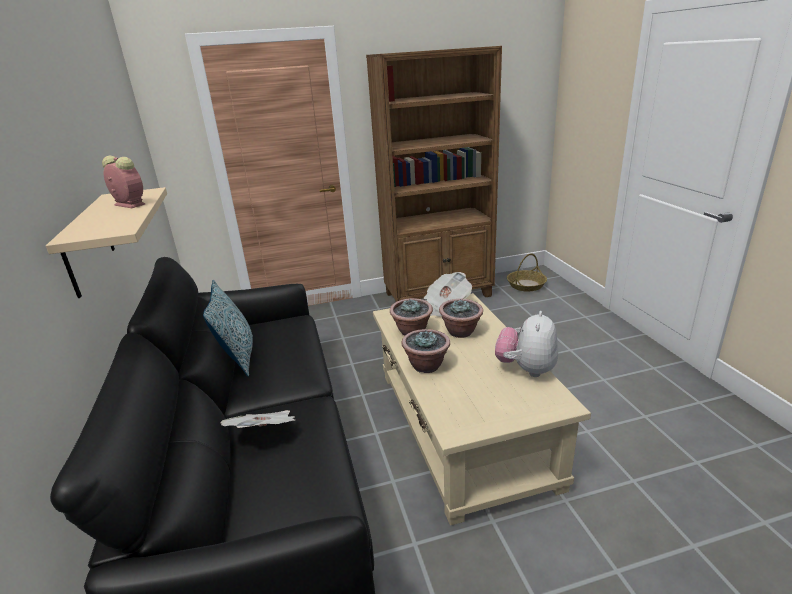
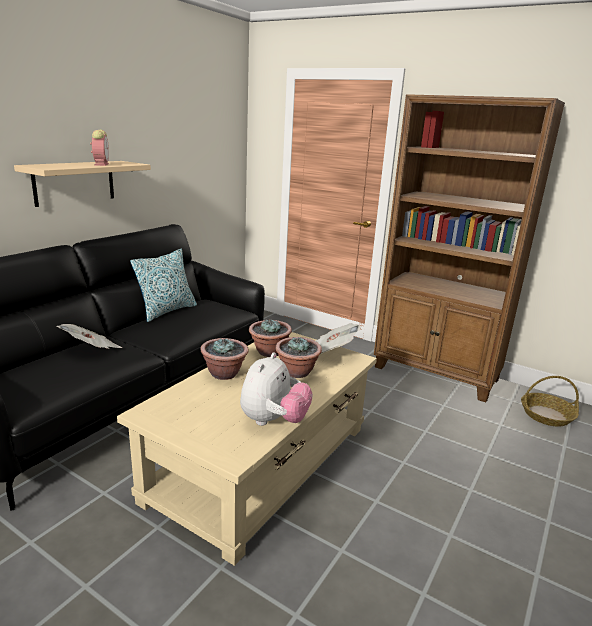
camera: 45 degrees right, 5 degrees down
plush toy [495,311,558,377] -> plush toy turned 135 degrees clockwise [240,352,313,426]

